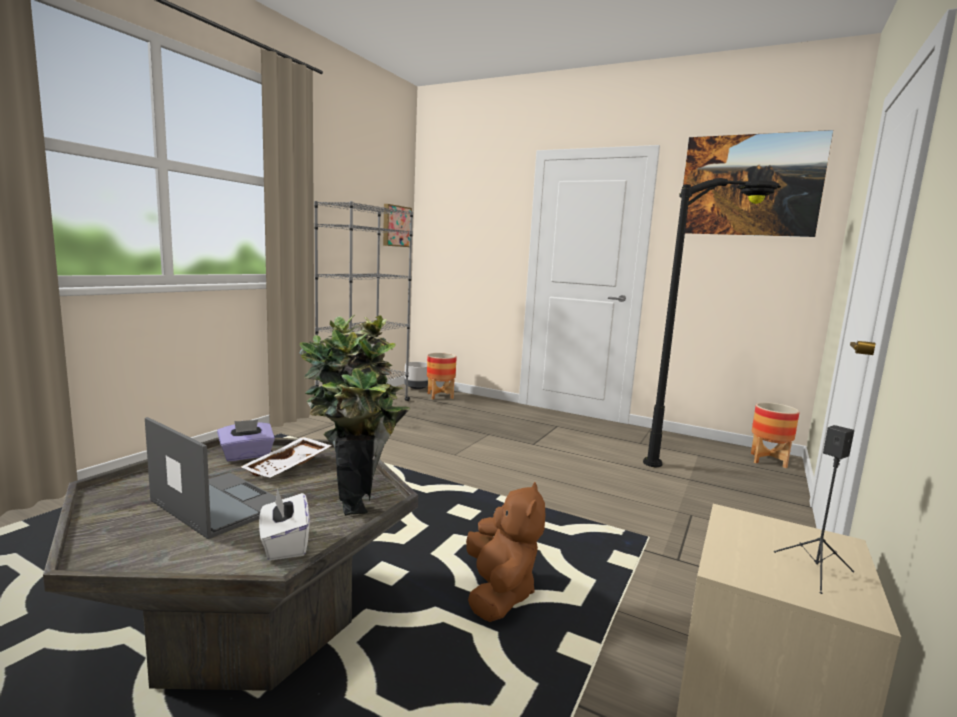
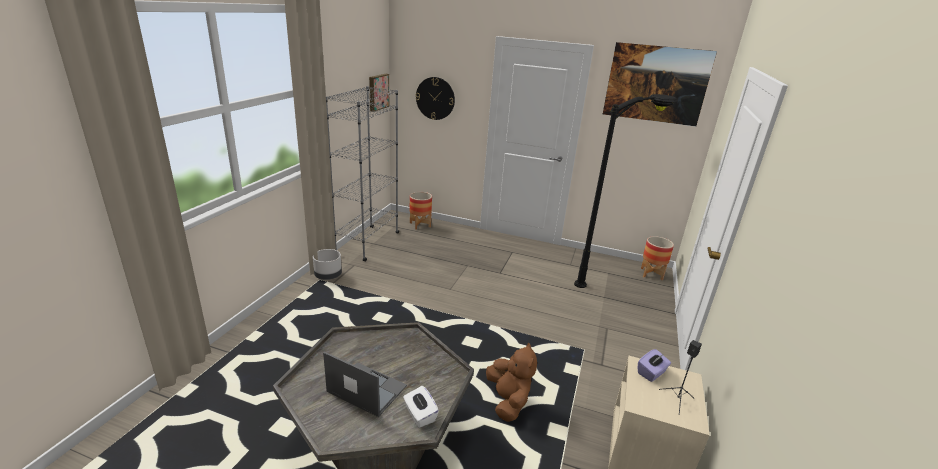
camera: 10 degrees left, 15 degrees up
purple tissue box [217,419,275,461] -> purple tissue box moved to [638,349,671,382]
white tray [241,437,332,478] -> none
potted plant [299,314,410,515] -> none
grey planter [404,362,428,389] -> grey planter moved to [313,249,342,280]
none -> wall clock [416,77,455,120]

